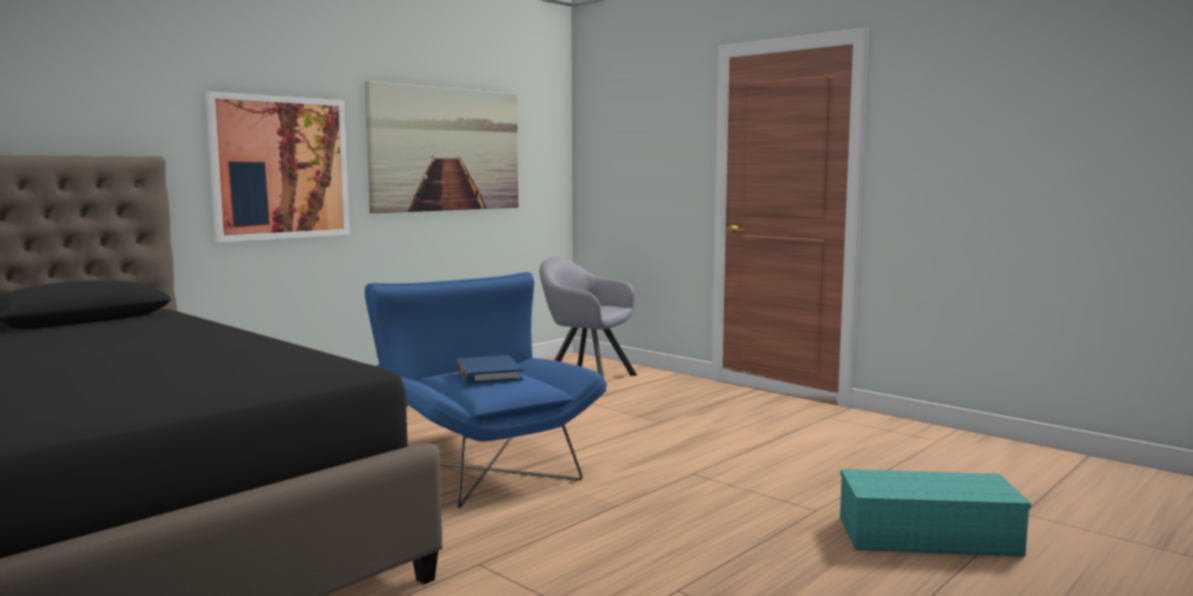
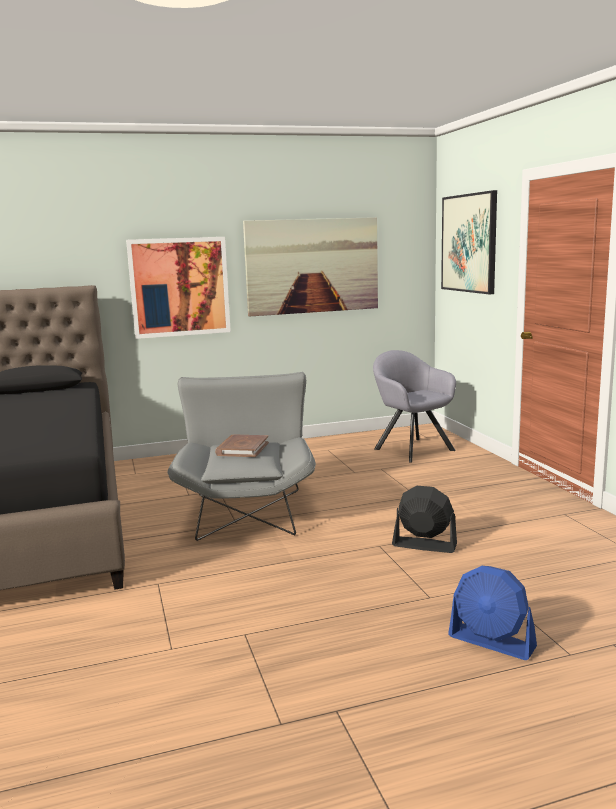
camera: 30 degrees right, 5 degrees up
blue armchair [365,272,607,508] -> grey armchair [168,372,316,541]
blue book [455,355,523,384] -> brown book [215,434,269,457]
turquoise storage box [840,469,1031,557] -> blue fan [448,566,537,660]
none -> black fan [392,486,457,553]
none -> picture [441,190,497,294]

